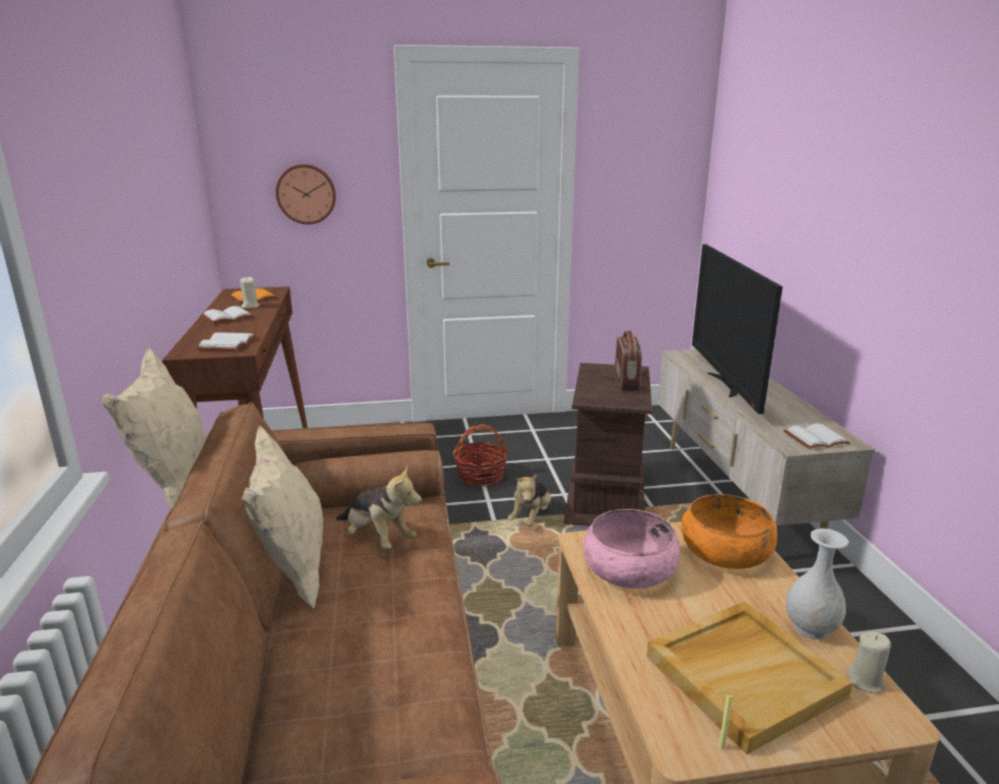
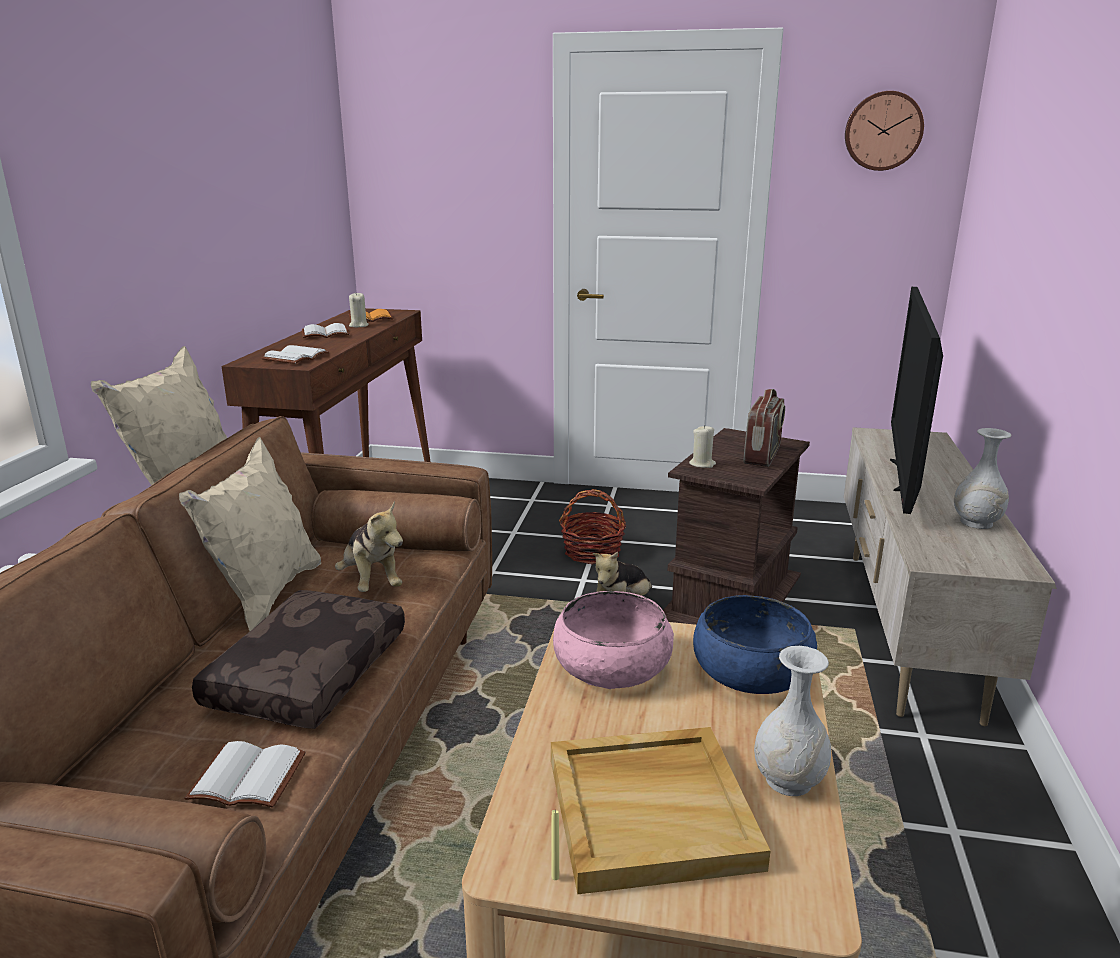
camera: 20 degrees right, 0 degrees up
wall clock [276,164,336,224] -> wall clock moved to [845,91,924,171]
orange bowl [681,494,777,569] -> blue bowl [693,595,817,694]
white book [783,424,850,449] -> white book moved to [185,741,306,808]
beige candle [847,632,891,693] -> beige candle moved to [689,425,716,468]
none -> brown pillow [192,590,405,729]
none -> white vase [954,428,1011,529]

